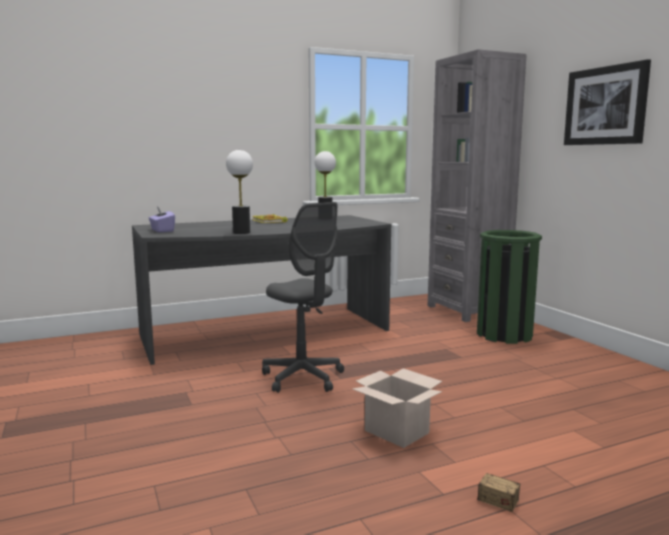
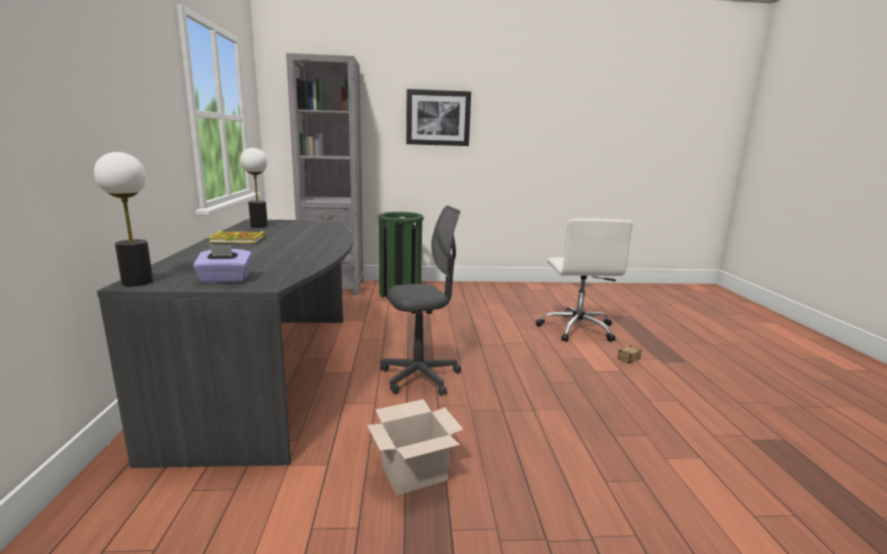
camera: 70 degrees left, 5 degrees up
table lamp [226,150,253,234] -> table lamp moved to [94,152,153,286]
cardboard box [353,368,442,448] -> cardboard box moved to [367,399,463,495]
none -> white office chair [536,218,633,342]

